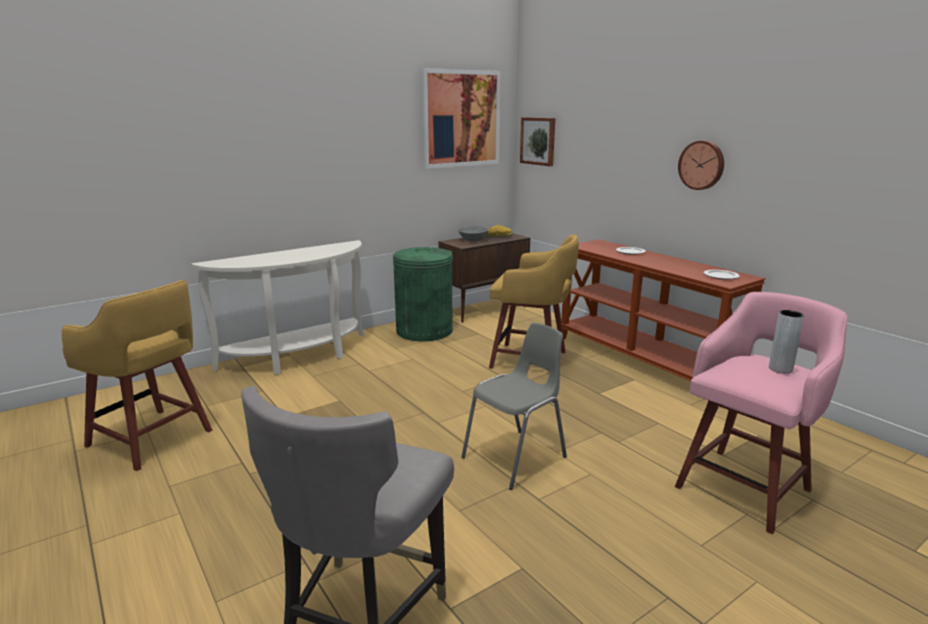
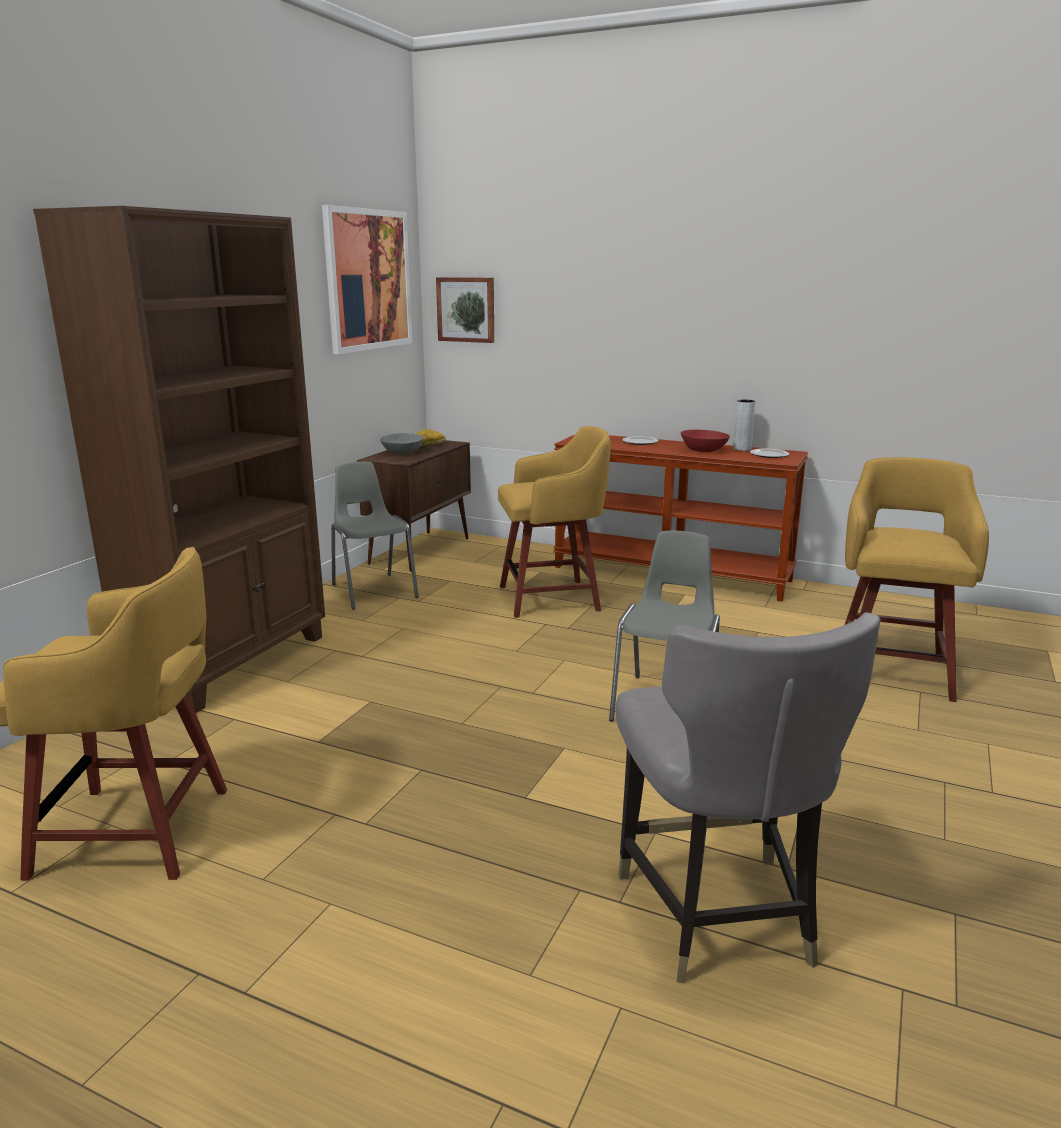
camera: 30 degrees left, 0 degrees up
white console table [191,240,364,375] -> brown bookcase [33,206,325,713]
green trash can [393,247,453,341] -> grey chair [331,462,419,610]
pink stool [675,292,847,534] -> yellow stool [844,457,989,702]
wall clock [678,140,724,190] -> none
grey vase [769,310,804,374] -> grey vase moved to [733,400,755,451]
none -> red bowl [681,430,730,452]

